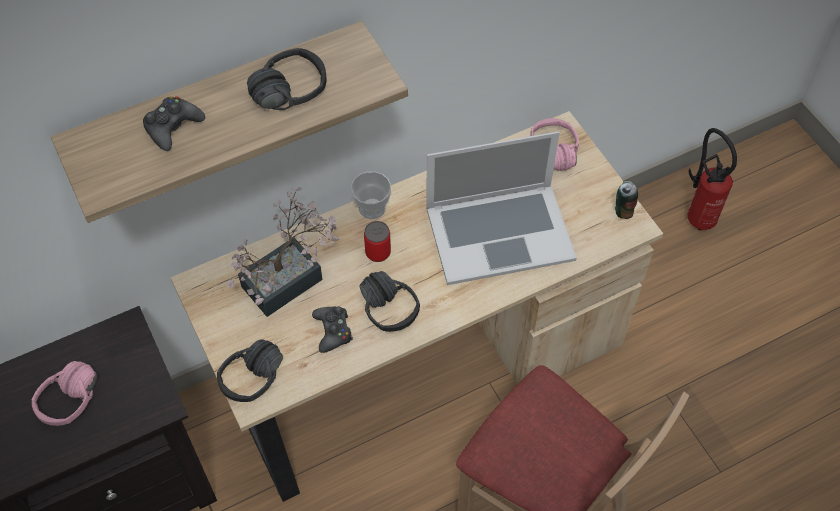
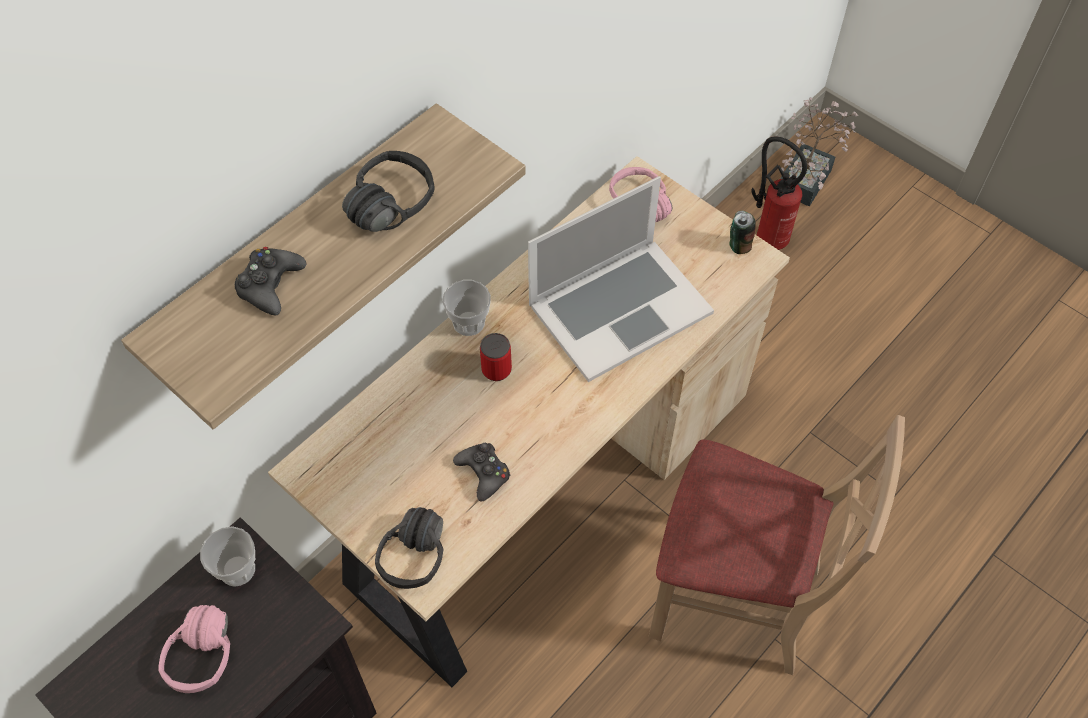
camera: 20 degrees left, 0 degrees up
potted plant [227,187,340,317] -> potted plant moved to [780,97,858,207]
black headphones [359,271,420,332] -> none
none -> cup [200,526,255,587]

